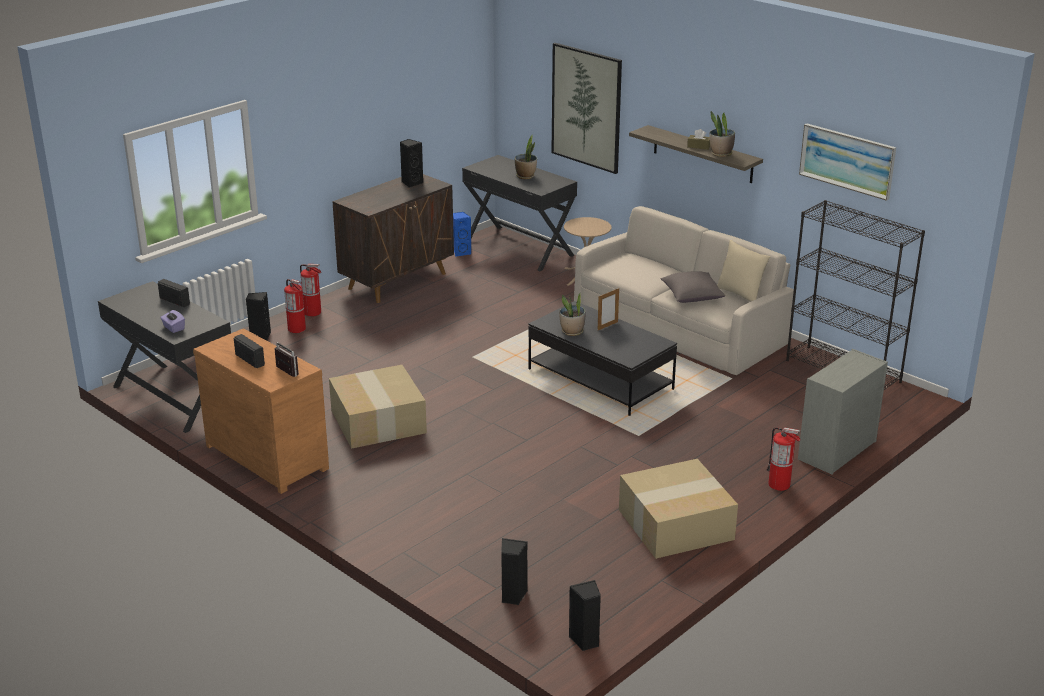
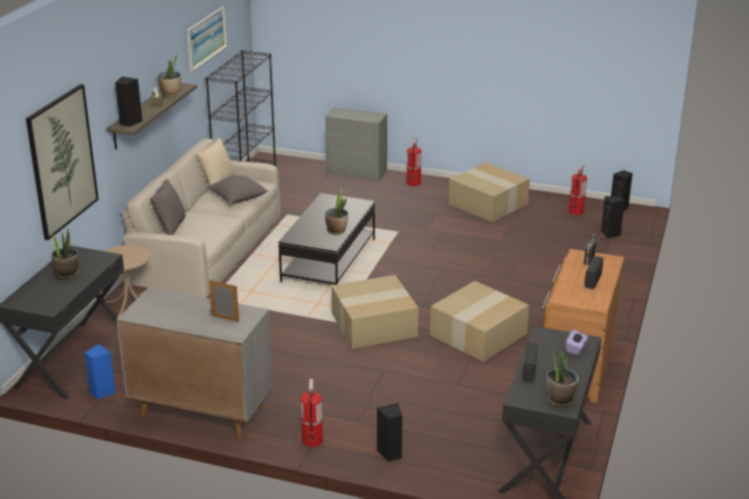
camera: 115 degrees left, 0 degrees up
fire extinguisher [284,279,306,333] -> fire extinguisher moved to [569,165,587,215]
brown cabinet [332,174,454,303] -> grey cabinet [116,287,273,438]
black speaker [400,139,423,188] -> black speaker moved to [115,77,143,127]
picture frame [598,288,619,330] -> picture frame moved to [209,280,239,322]
none -> grey pillow [151,179,186,235]
none -> cardboard box [331,275,418,349]
none -> potted plant [546,345,579,407]

